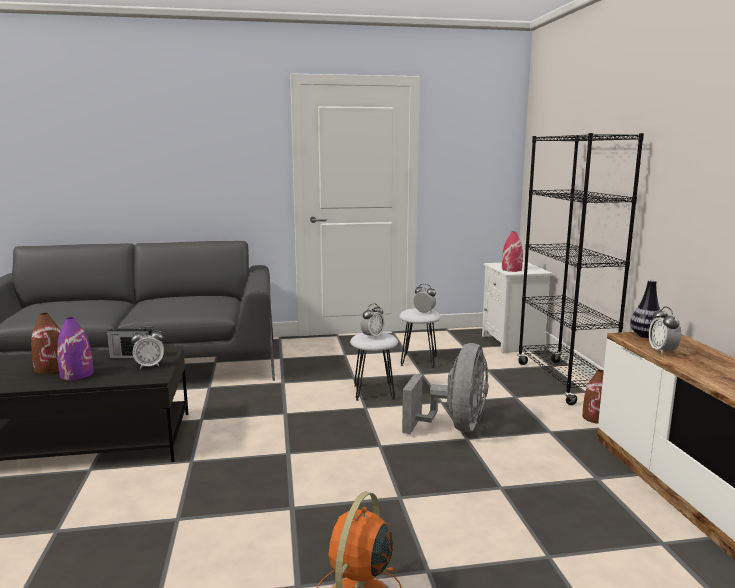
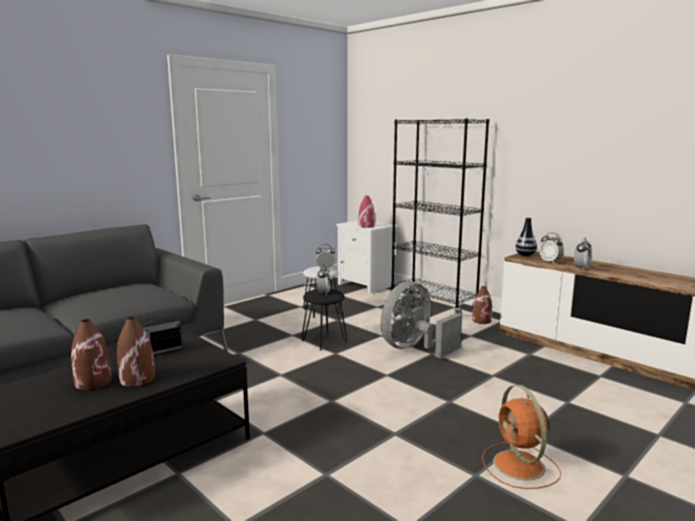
camera: 35 degrees left, 0 degrees up
purple vase [57,317,94,380] -> brown vase [117,317,155,387]
alarm clock [131,326,164,369] -> alarm clock moved to [574,238,591,271]
white stool [350,332,398,401] -> black stool [302,289,347,350]
grey fan [402,343,488,434] -> grey fan turned 120 degrees counterclockwise [380,281,462,359]

